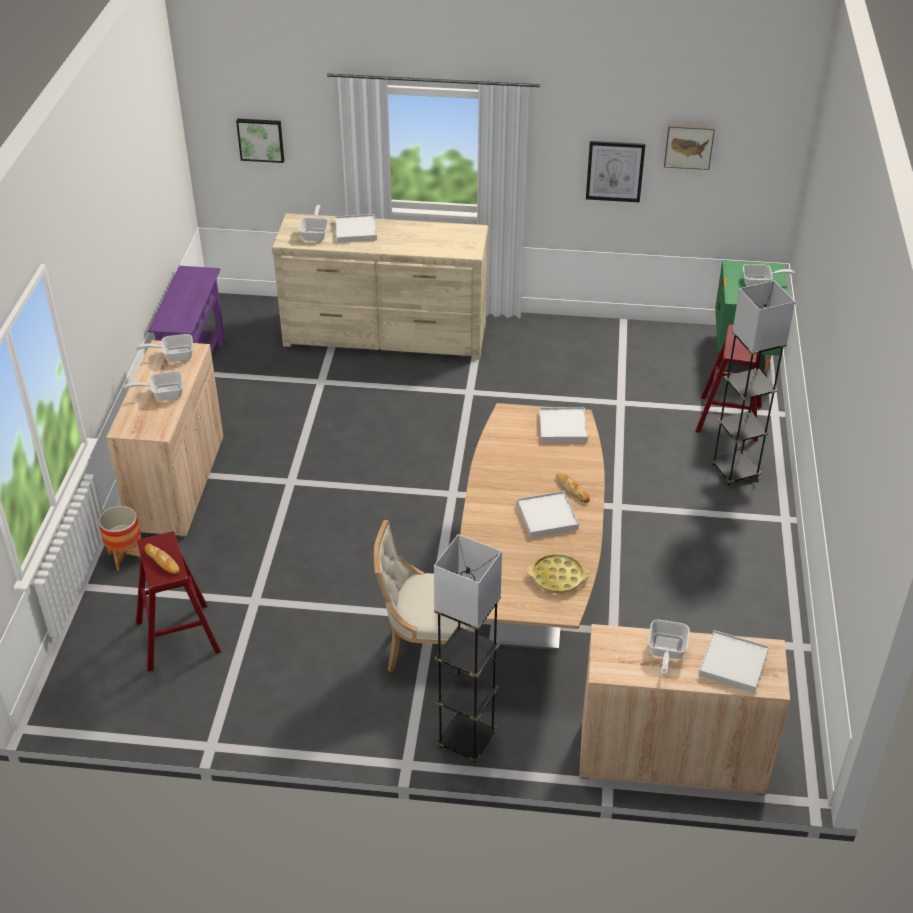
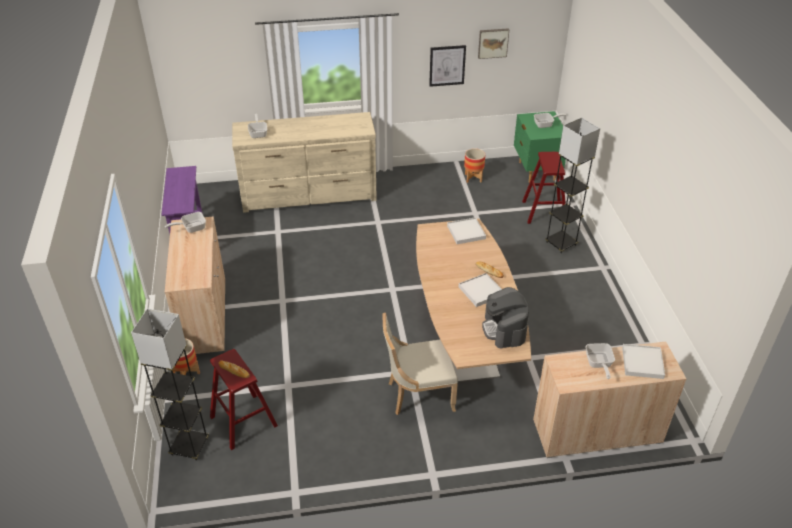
camera: 15 degrees left, 0 degrees up
frying pan [124,371,184,401] -> none
picture [236,119,284,163] -> none
white tray [335,214,377,243] -> none
grey floor lamp [434,534,502,763] -> grey floor lamp moved to [131,309,209,460]
yellow tray [527,553,589,593] -> coffee machine [482,287,529,348]
none -> planter [464,148,485,183]

